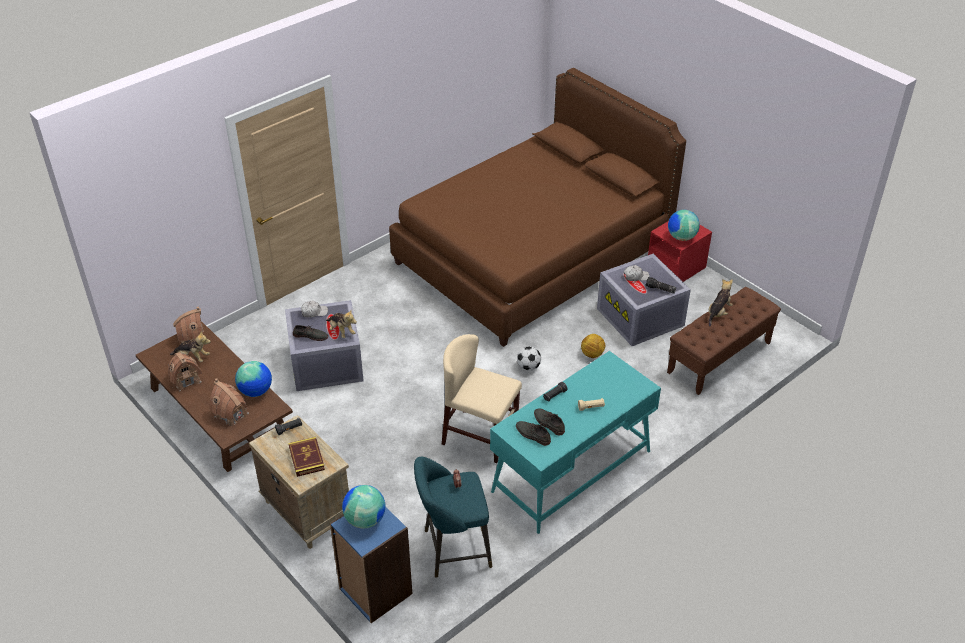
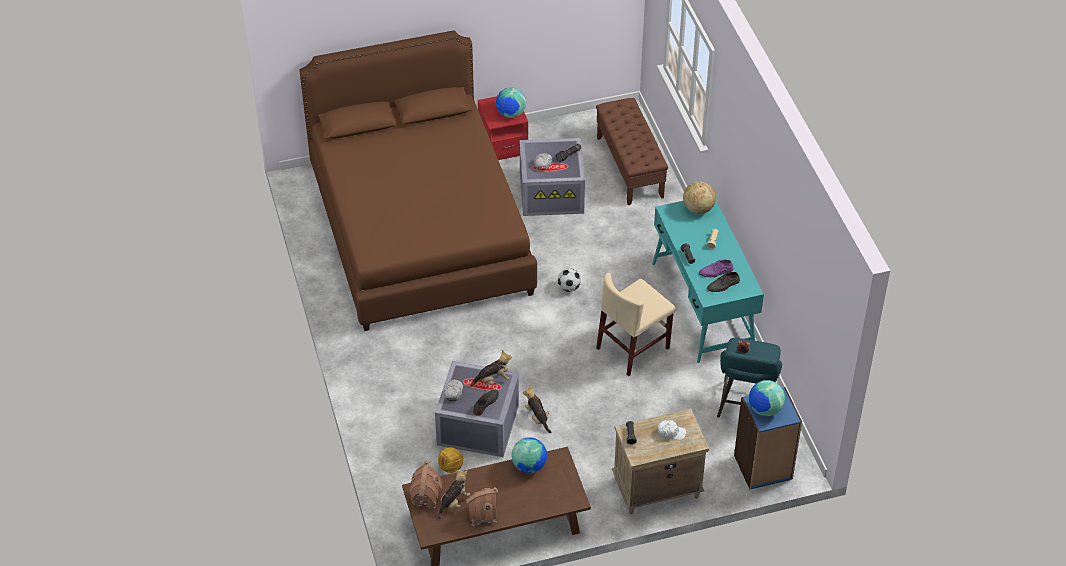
camera: 65 degrees left, 5 degrees up
toy house [210,378,249,426] -> none
book [288,437,325,477] -> white cap [658,420,686,440]
grey shoe [534,408,565,435] -> purple shoe [699,259,734,277]
football [581,334,605,358] -> football moved to [438,447,463,473]
plush toy [709,279,733,326] -> plush toy moved to [523,385,552,433]
none -> globe [683,181,716,214]

